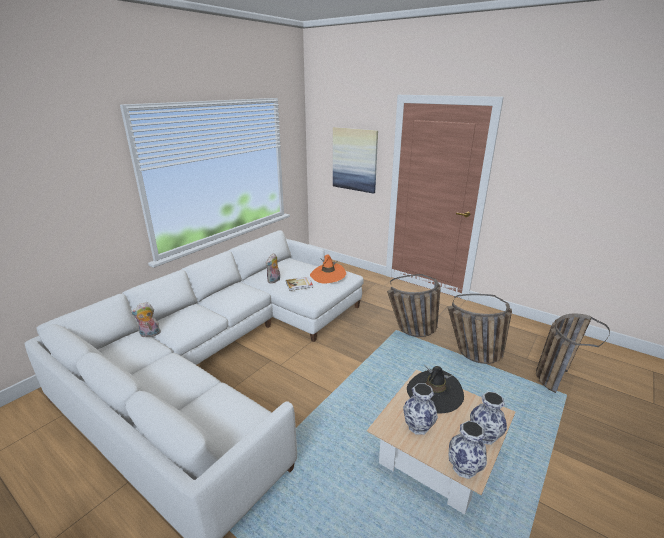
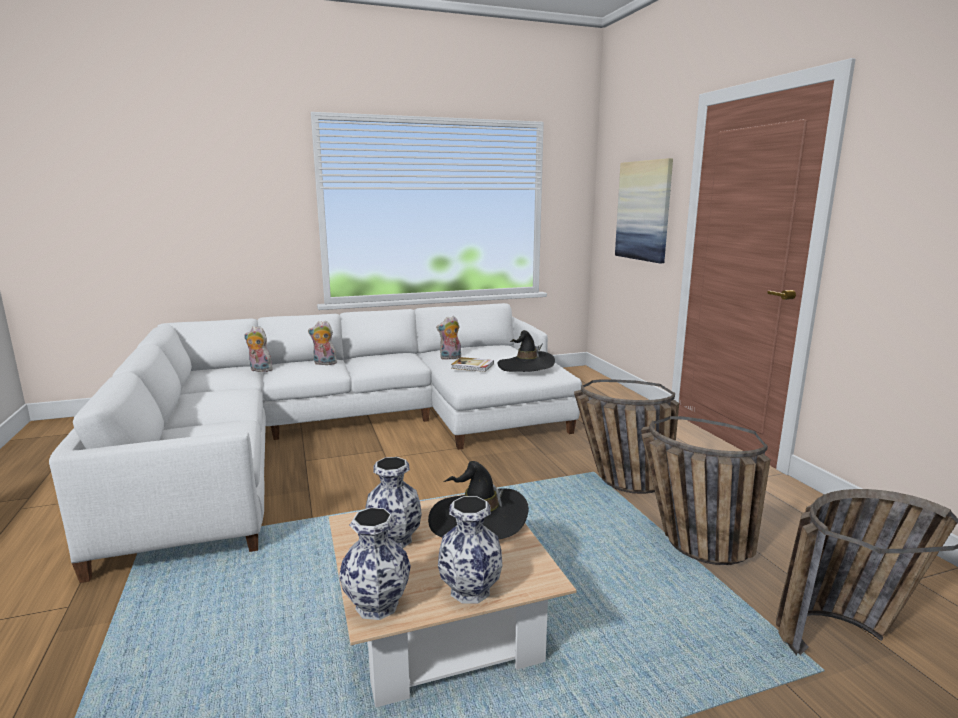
camera: 35 degrees right, 10 degrees down
orange hat [310,255,346,284] -> black hat [497,330,555,372]
none -> plush toy [308,321,337,365]

